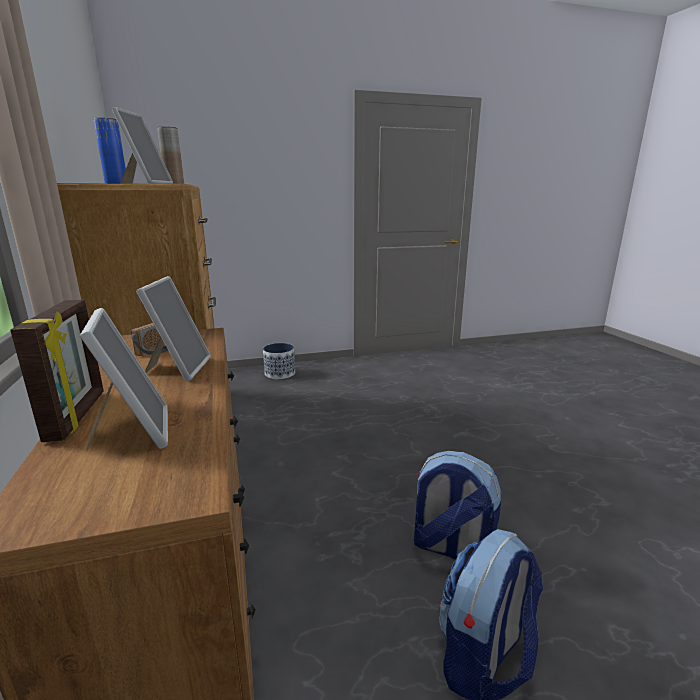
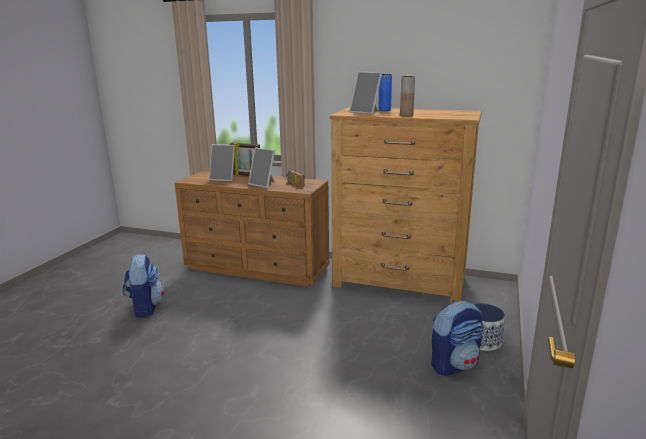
camera: 125 degrees right, 0 degrees up
backpack [414,451,501,560] -> backpack moved to [431,301,483,376]

